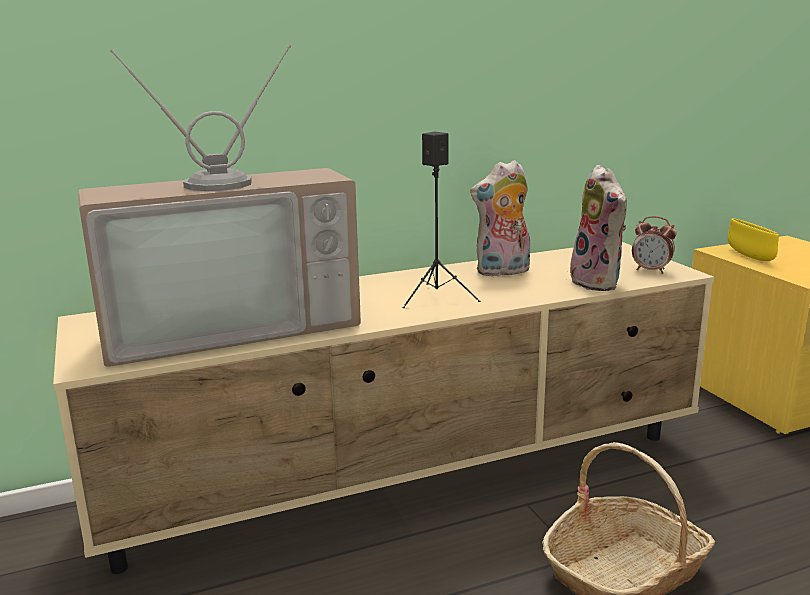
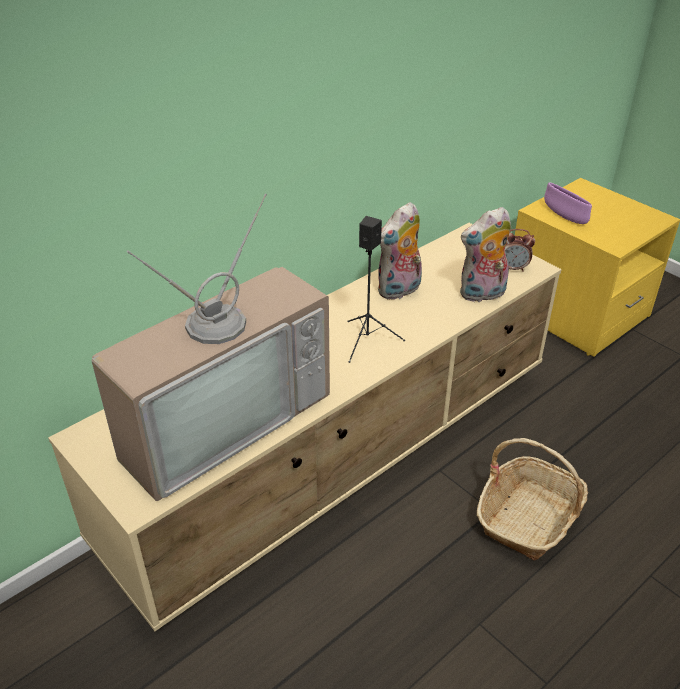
camera: 20 degrees left, 20 degrees up
plush toy [568,165,627,291] -> plush toy turned 105 degrees clockwise [460,207,511,303]
yellow bowl [728,218,779,261] -> purple bowl [544,182,592,224]

